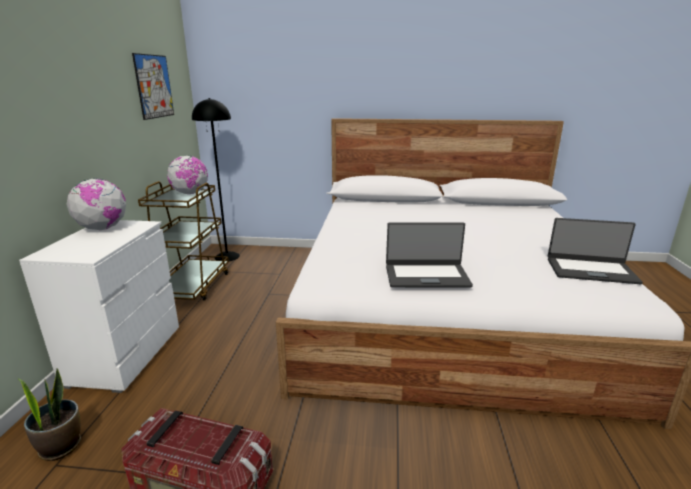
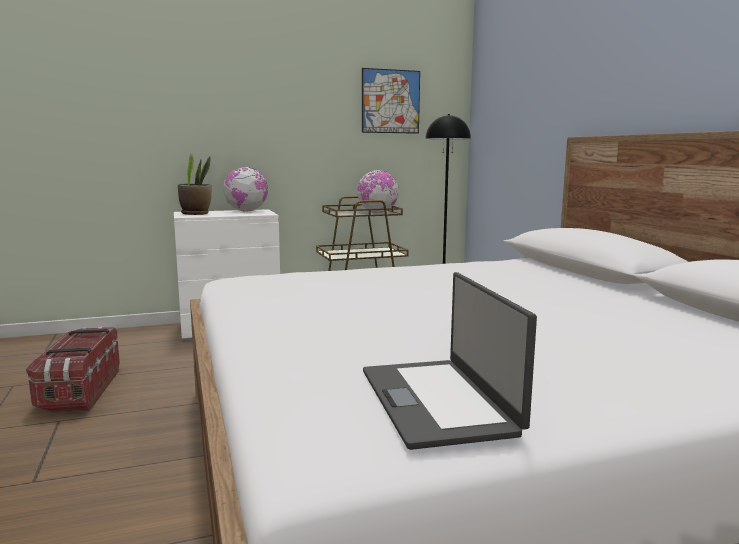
camera: 65 degrees right, 10 degrees down
potted plant [18,369,81,461] -> potted plant moved to [178,152,212,215]
laptop [386,222,473,287] -> none

